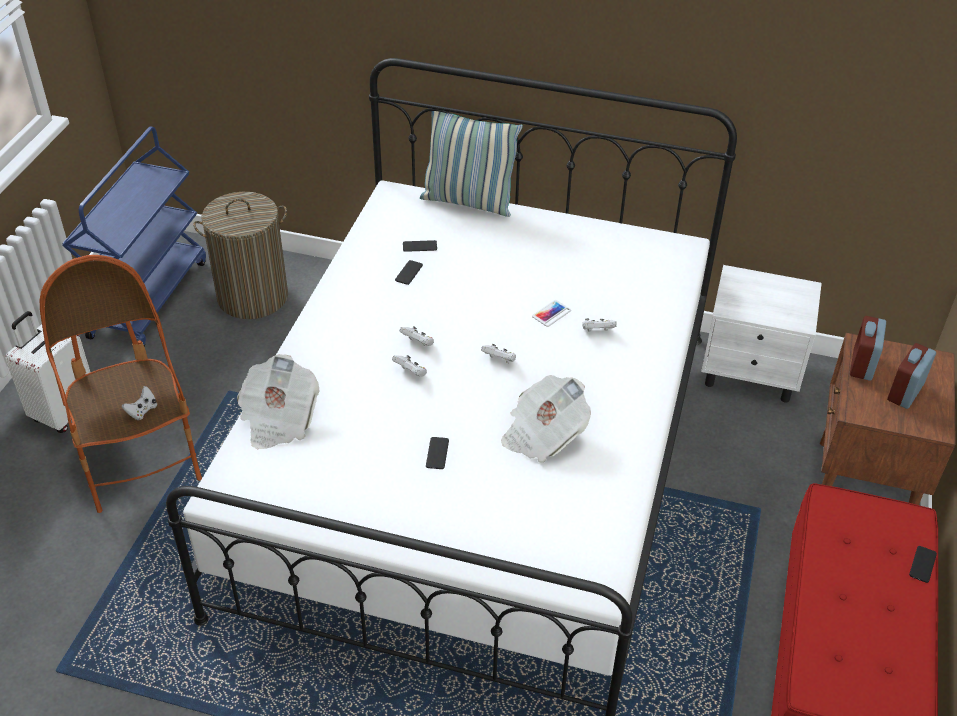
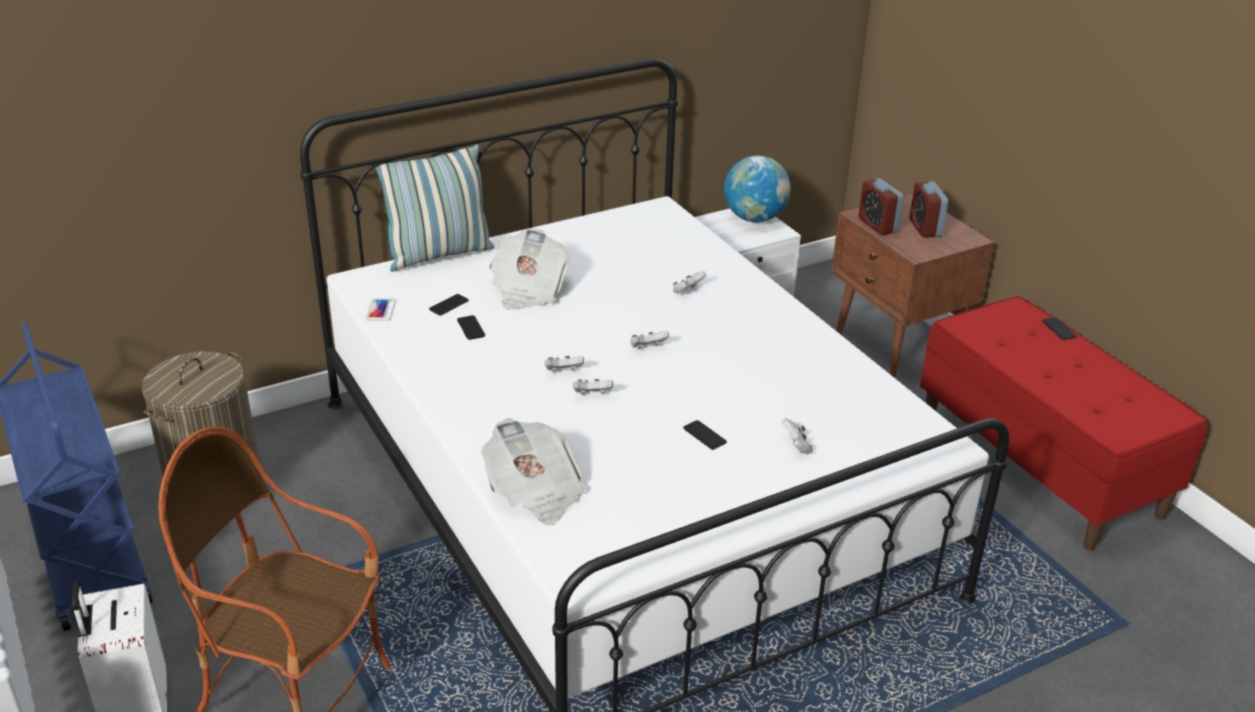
camera: 45 degrees left, 10 degrees down
white game controller [122,386,157,420] -> white game controller moved to [781,418,813,454]
newspaper [501,375,591,463] -> newspaper moved to [489,228,570,310]
phone [532,300,571,327] -> phone moved to [365,298,396,321]
none -> globe [724,156,791,222]

